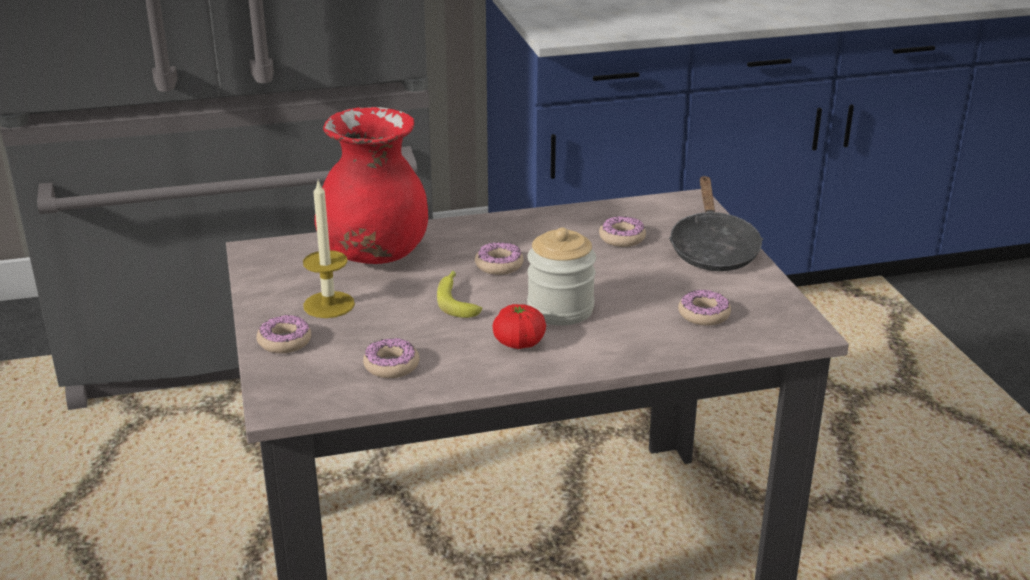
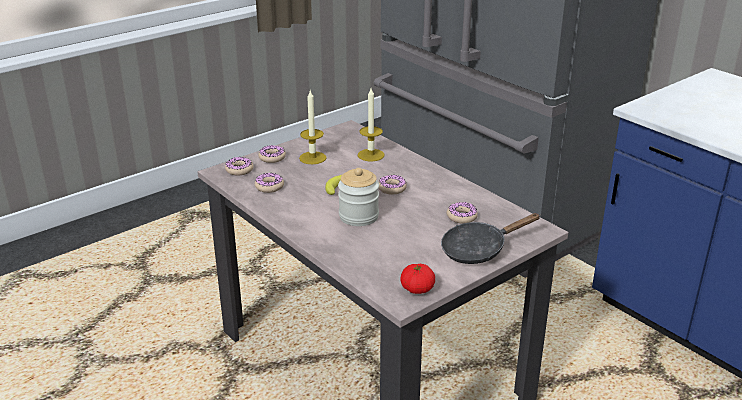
camera: 65 degrees right, 0 degrees up
red vase [315,107,428,264] -> candle [358,88,384,161]
tomato [493,304,546,349] -> tomato moved to [401,264,435,294]
donut [678,289,731,326] -> donut moved to [225,157,254,175]

